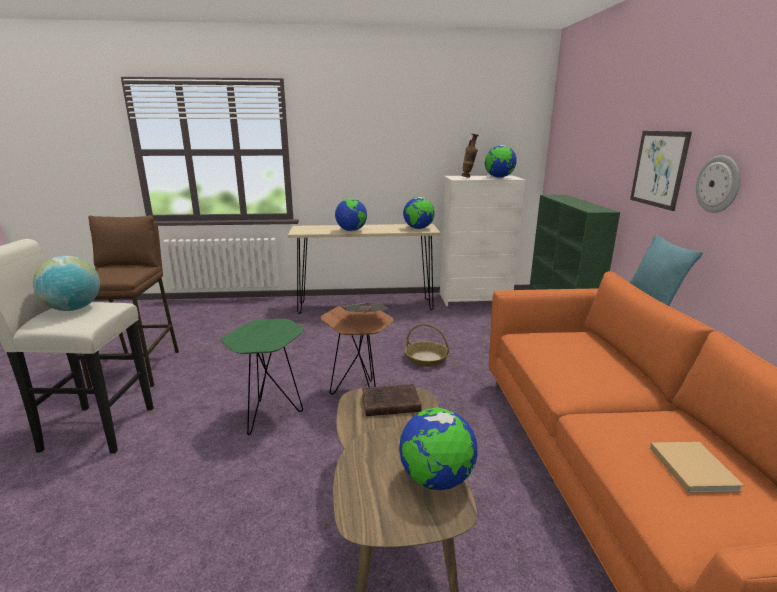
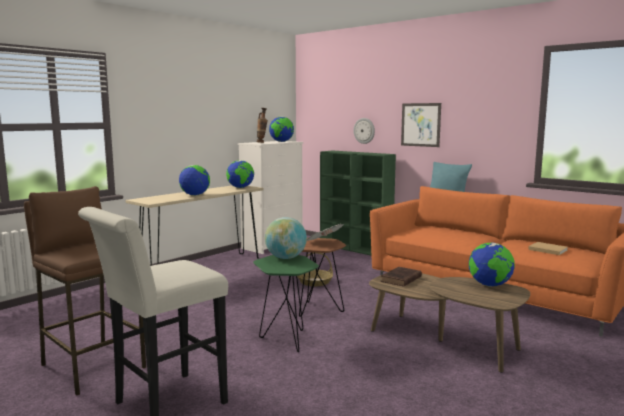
camera: 45 degrees left, 10 degrees down
globe [33,256,100,311] -> globe moved to [265,217,307,259]
wall clock [696,155,740,213] -> wall clock moved to [353,118,375,144]

